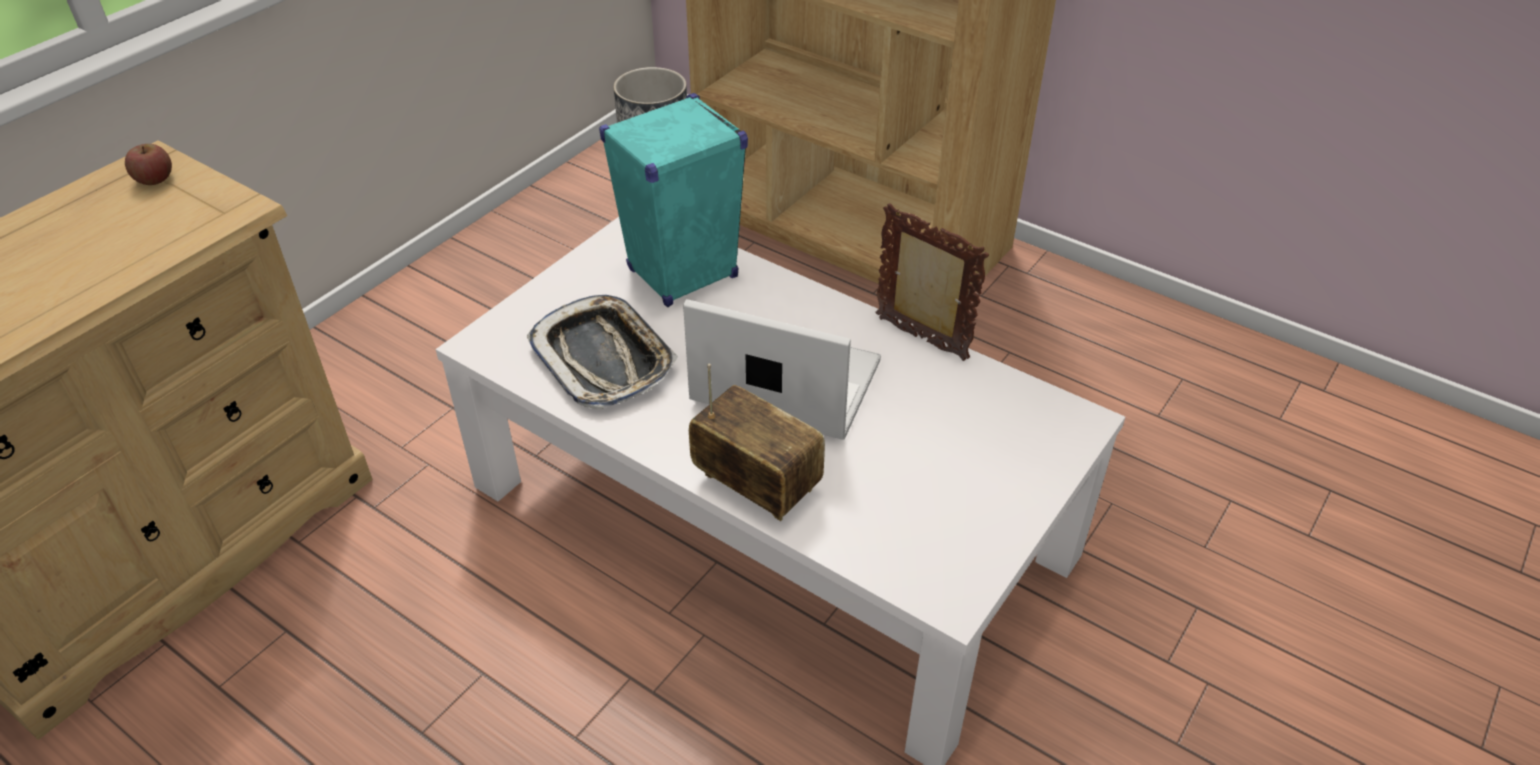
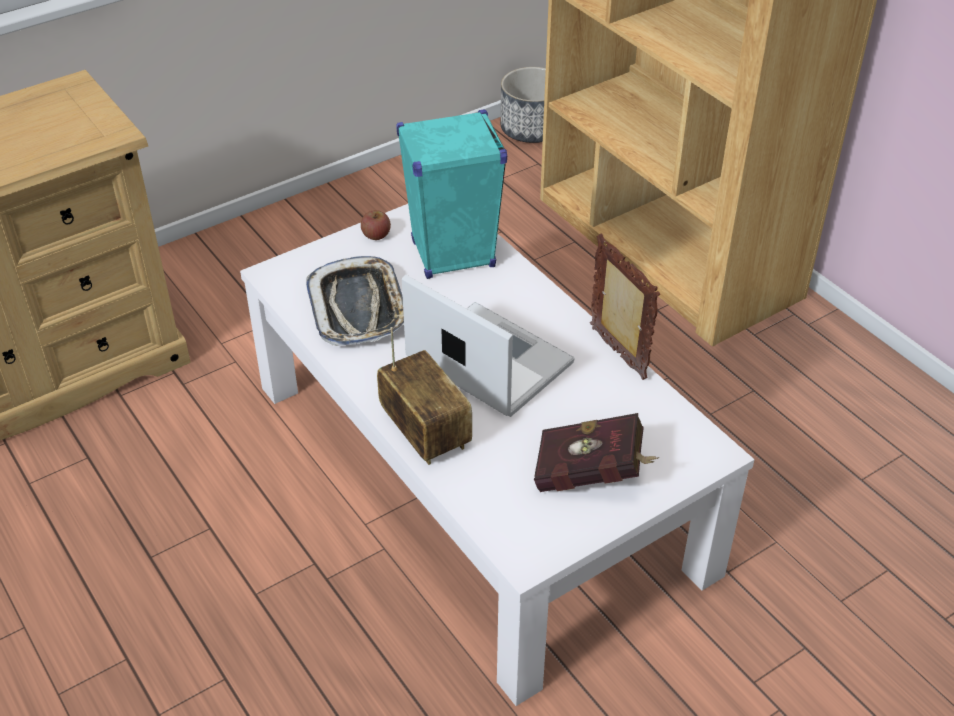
camera: 20 degrees right, 0 degrees up
apple [125,144,172,185] -> apple moved to [361,210,391,240]
none -> red book [534,413,659,492]

